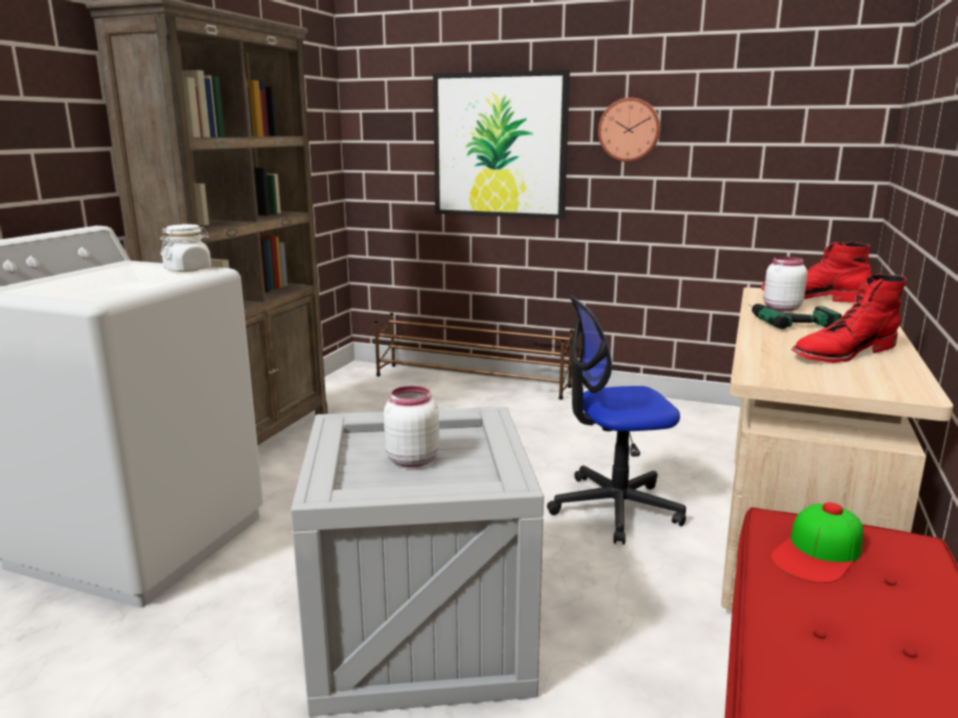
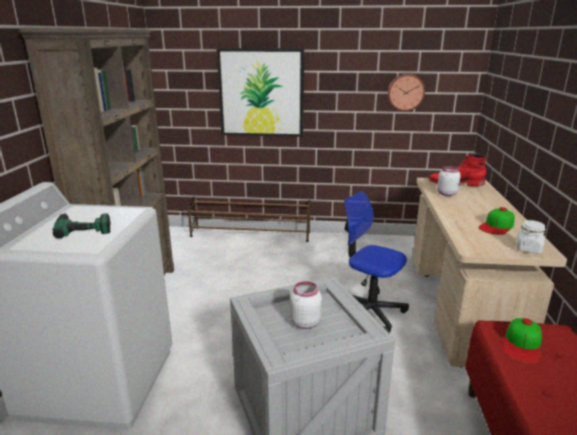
camera: 15 degrees left, 5 degrees up
white jar [160,224,211,272] -> white jar moved to [516,220,546,253]
office chair [547,295,686,545] -> office chair turned 60 degrees clockwise [344,191,409,333]
wall clock [598,98,661,162] -> wall clock moved to [388,74,425,111]
power drill [748,304,842,329] -> power drill moved to [52,212,110,239]
red boot [791,274,907,363] -> cap [479,207,515,235]

